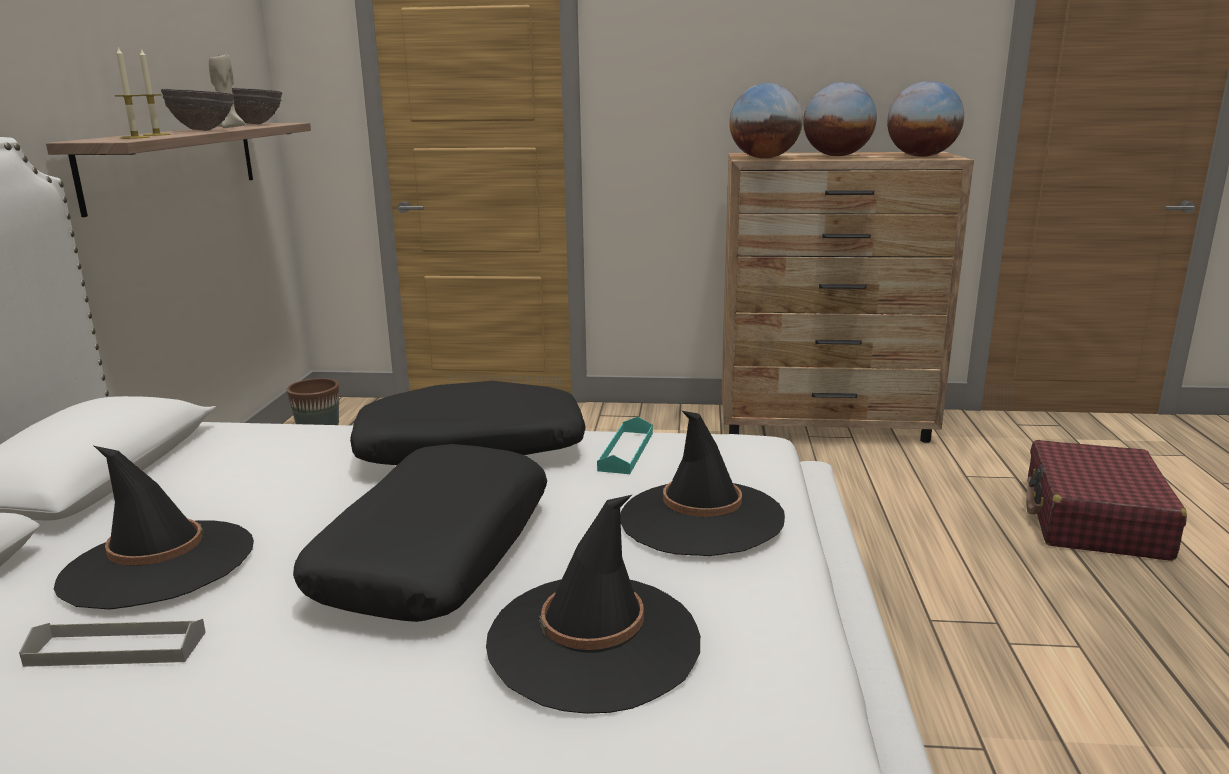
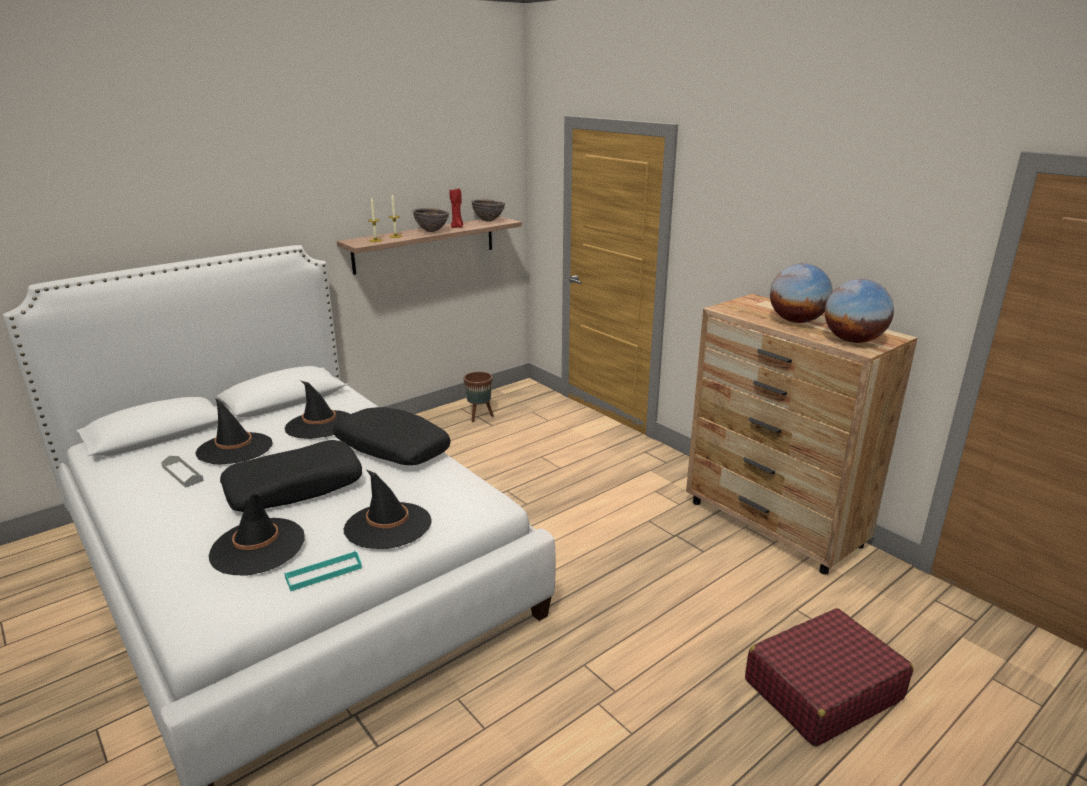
camera: 45 degrees right, 5 degrees up
beige candle [209,55,245,128] -> red candle [449,189,463,228]
turquoise tray [597,417,653,474] -> turquoise tray moved to [285,551,362,591]
globe [729,83,803,159] -> none
none -> black hat [285,381,350,439]

